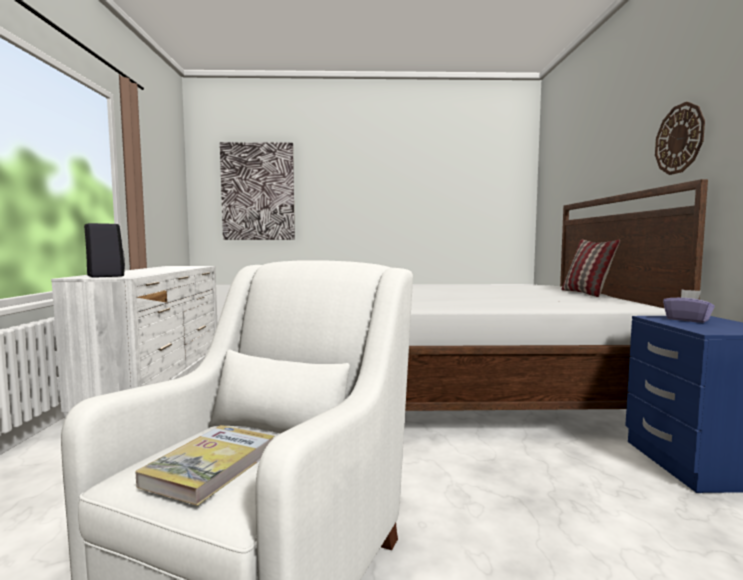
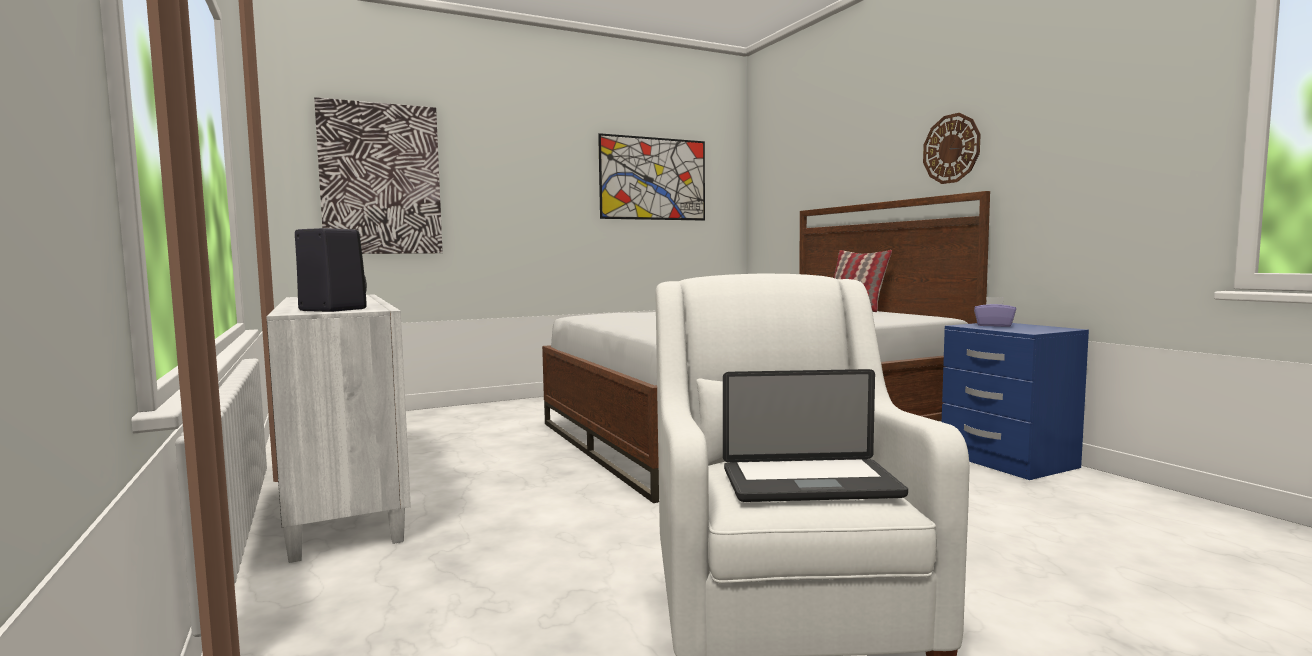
camera: 25 degrees left, 0 degrees up
book [135,425,275,506] -> laptop [723,369,908,502]
none -> picture [598,133,705,221]

